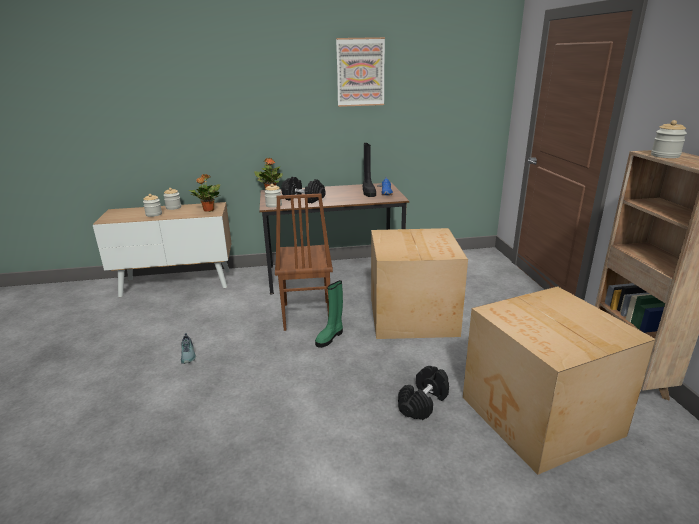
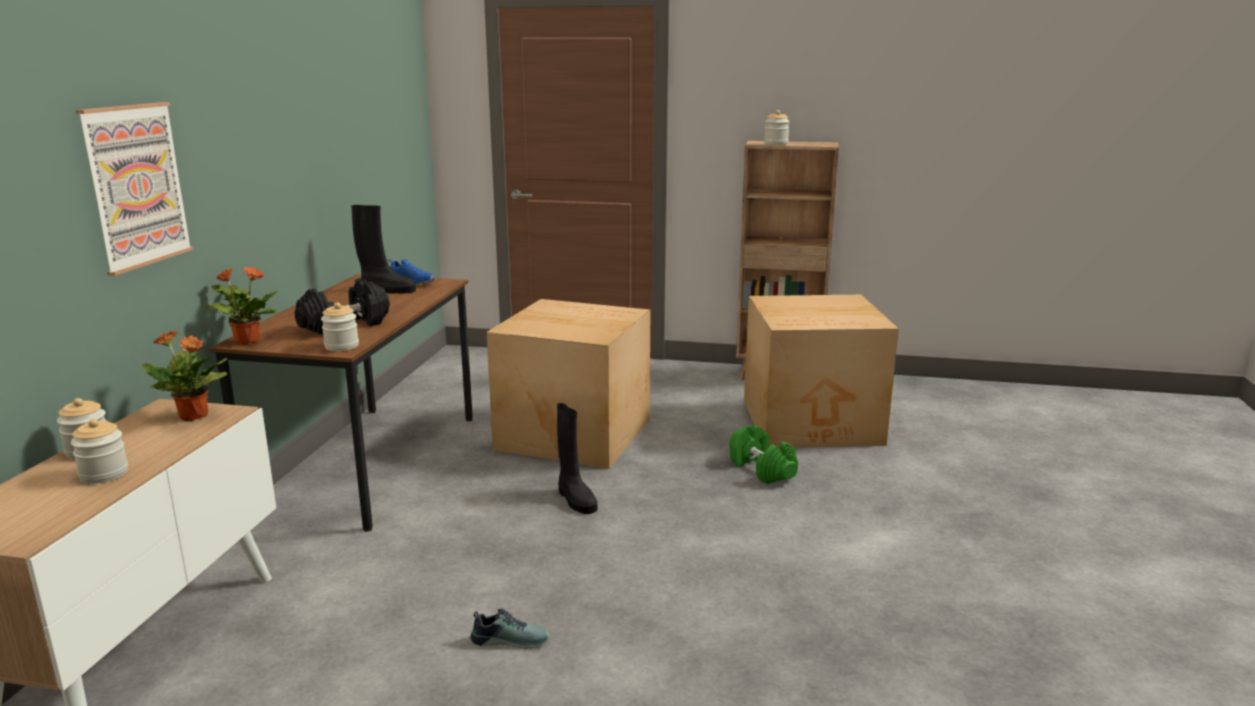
camera: 70 degrees left, 5 degrees down
brown chair [275,193,333,331] -> none
green boot [315,280,343,348] -> black boot [557,403,597,514]
picture [336,37,385,107] -> picture moved to [76,102,193,276]
black dumbbell [398,366,449,420] -> green dumbbell [729,425,798,484]

